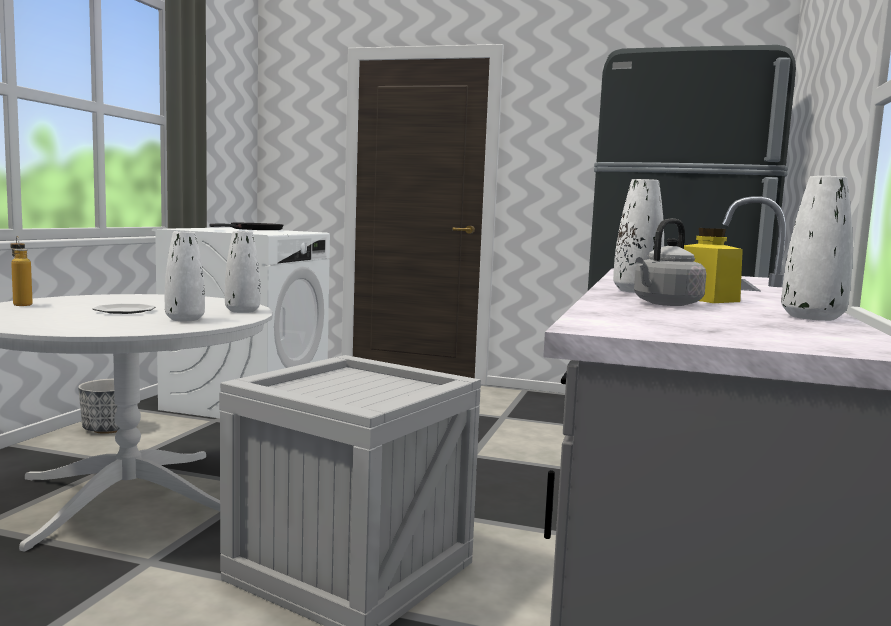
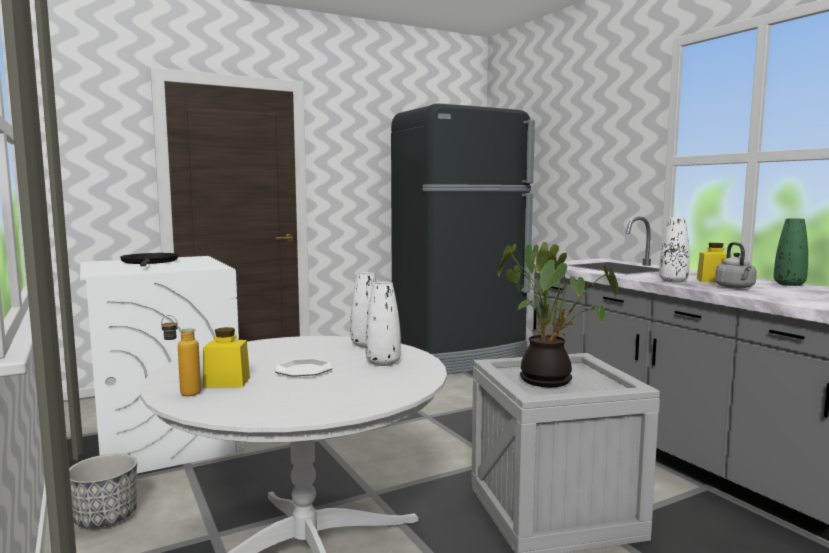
camera: 45 degrees left, 0 degrees up
white vase [781,176,853,321] -> green vase [774,218,808,286]
none -> yellow jar [203,327,250,388]
none -> potted plant [497,242,618,387]

